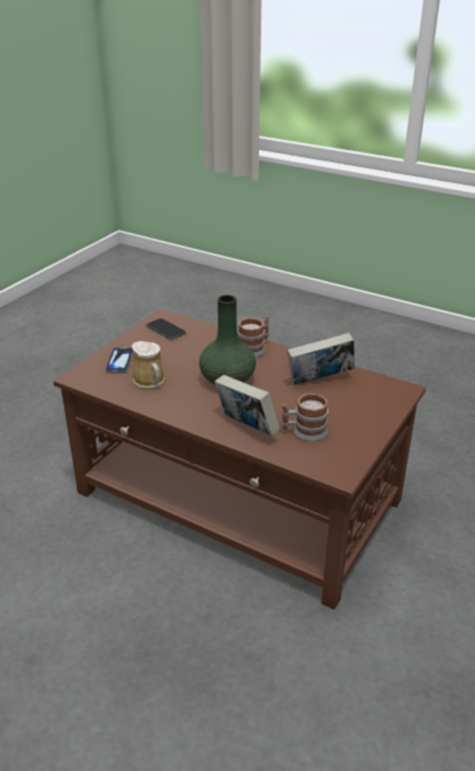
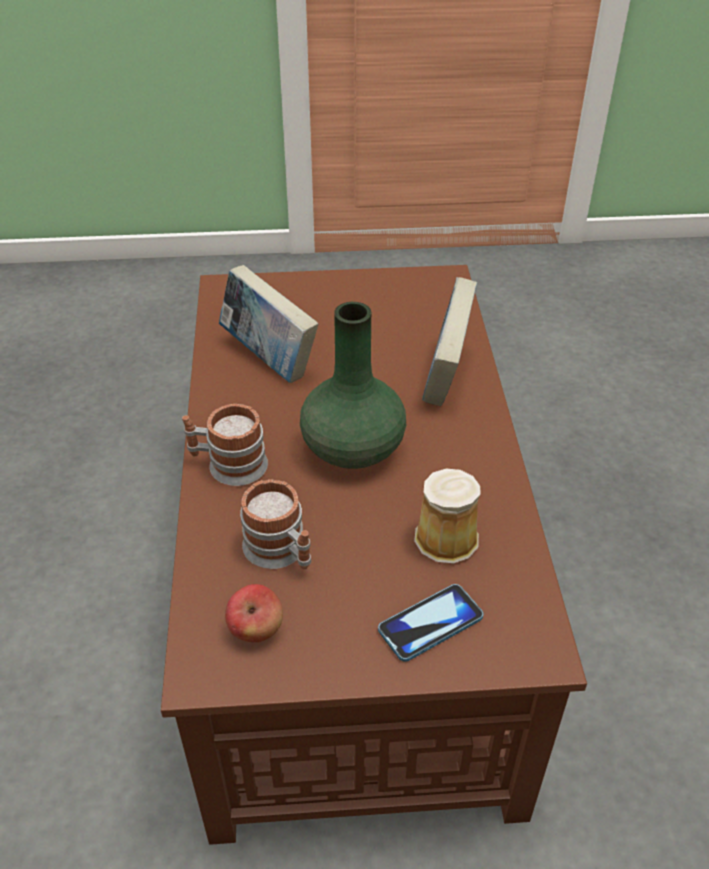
camera: 125 degrees left, 10 degrees up
phone [146,318,186,340] -> apple [225,584,283,642]
mug [282,393,328,441] -> mug moved to [240,479,311,569]

